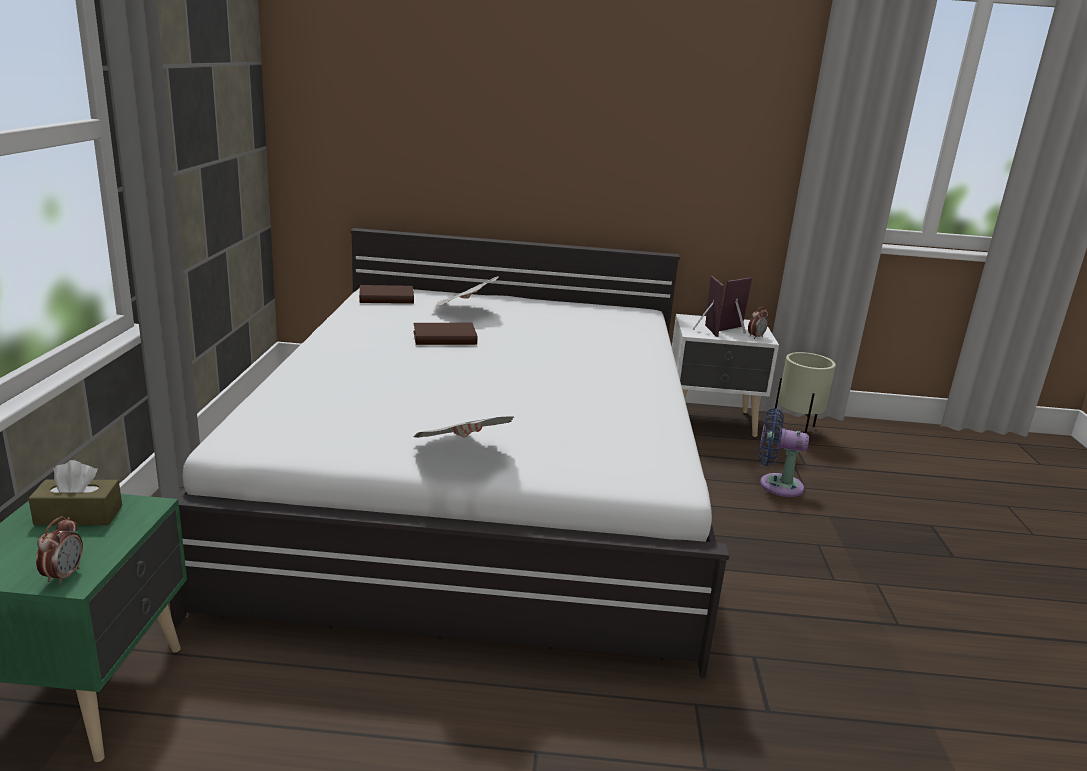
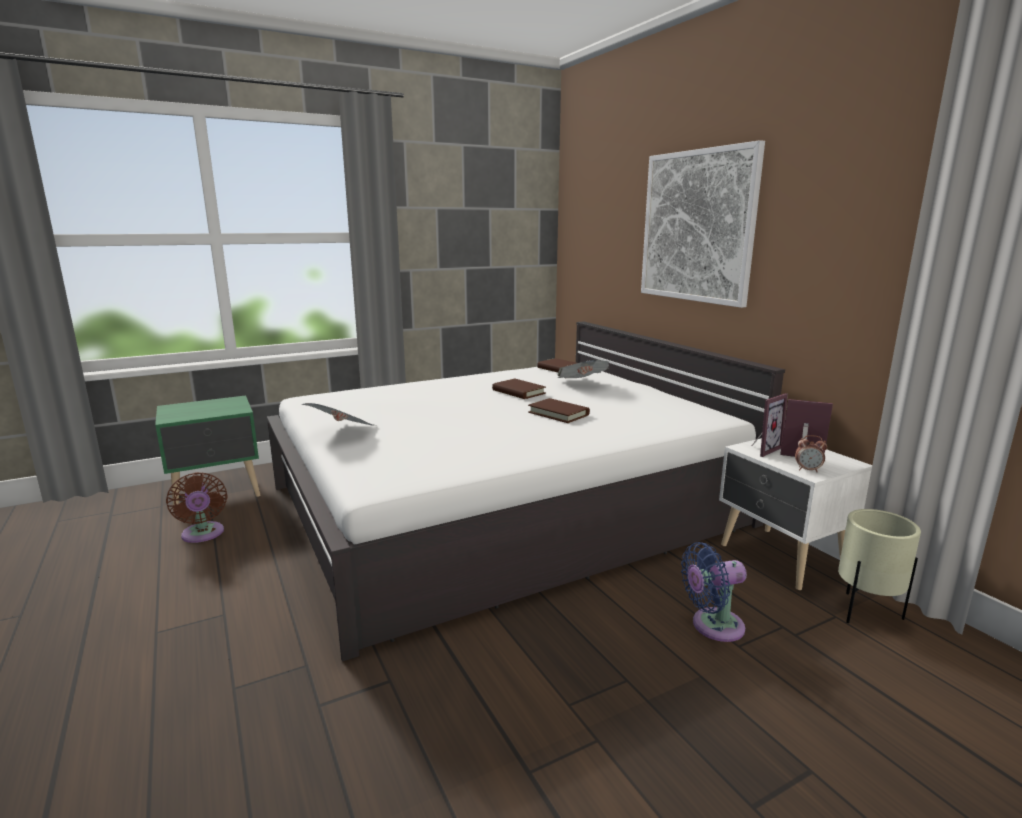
camera: 60 degrees right, 5 degrees down
brown tissue box [28,460,122,525] -> none
alarm clock [36,516,83,585] -> none
blue fan [759,408,809,497] -> blue fan turned 90 degrees counterclockwise [681,542,747,642]
none -> brown fan [166,472,227,543]
none -> brown book [528,398,590,423]
none -> picture [641,140,765,308]

